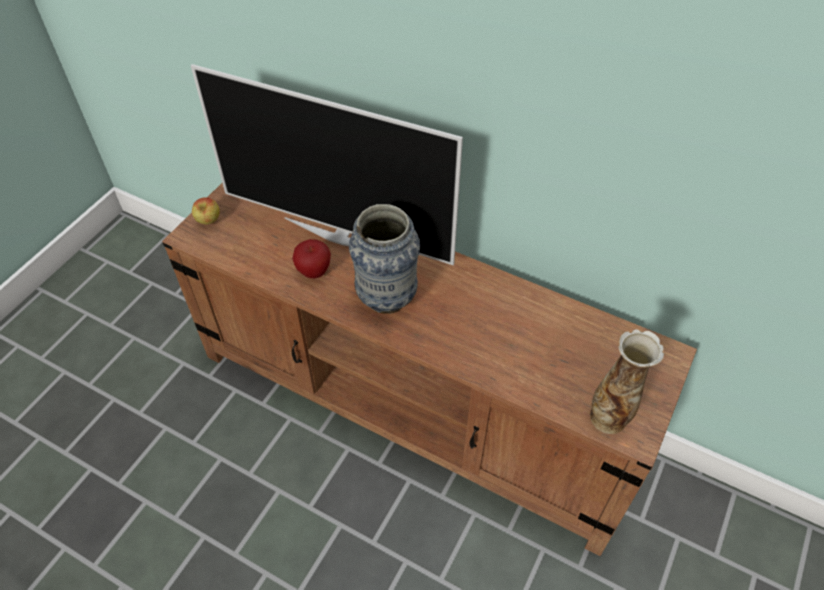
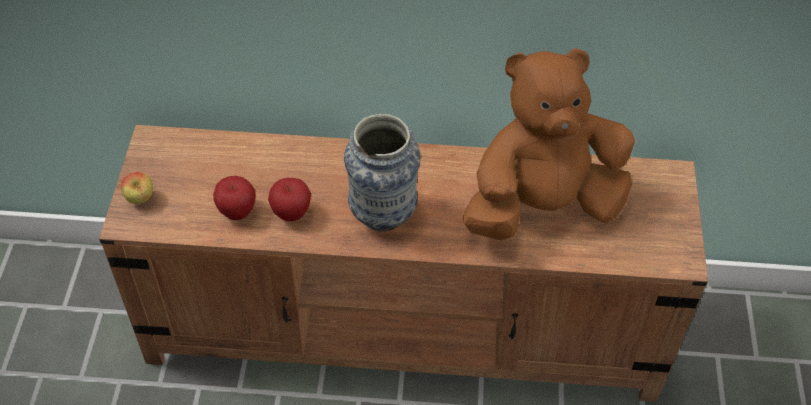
camera: 25 degrees left, 0 degrees up
television [191,64,463,265] -> none
vase [590,329,664,434] -> none
none -> apple [213,176,256,220]
none -> brown plush toy [463,48,635,240]

